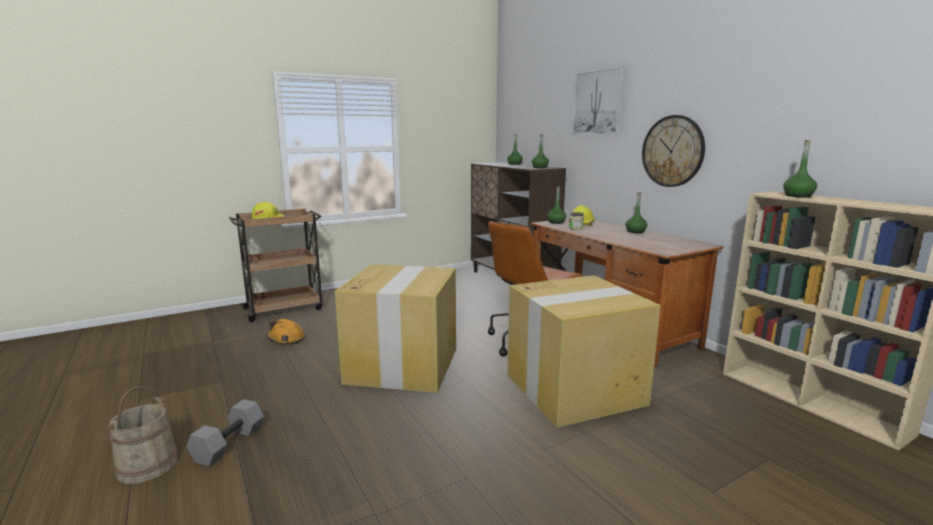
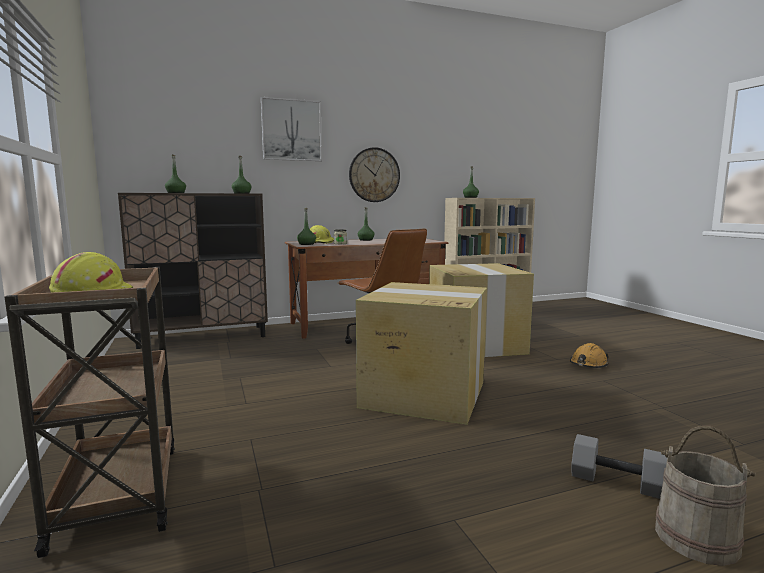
camera: 80 degrees left, 5 degrees down
orange hard hat [267,318,305,344] -> orange hard hat moved to [570,343,609,368]

